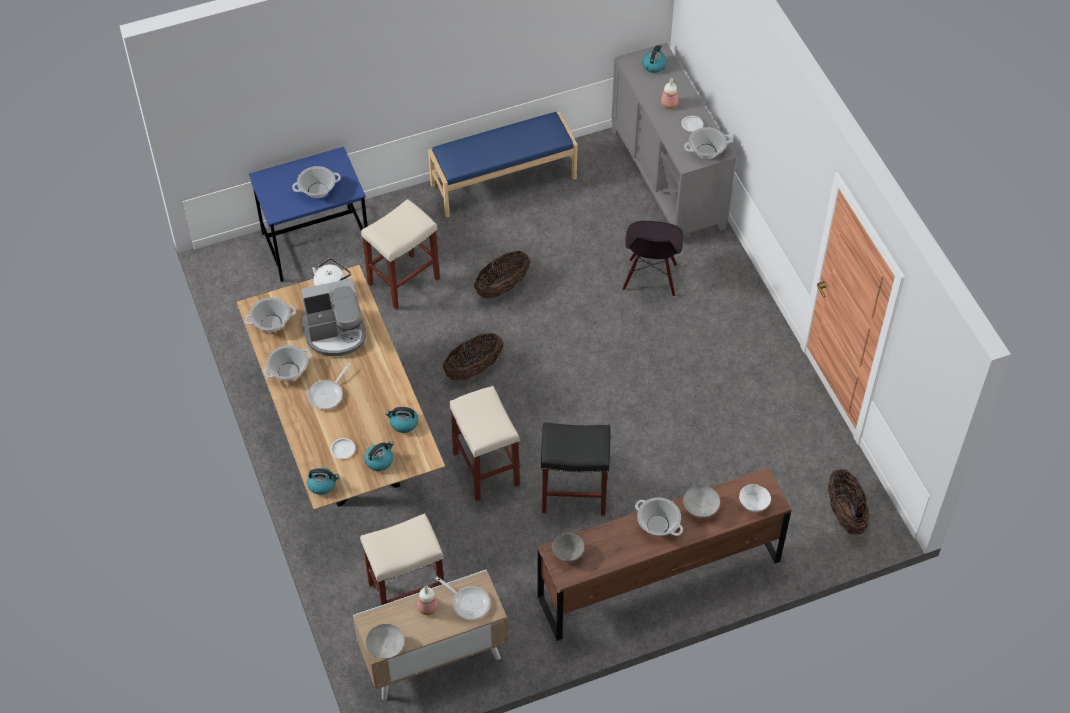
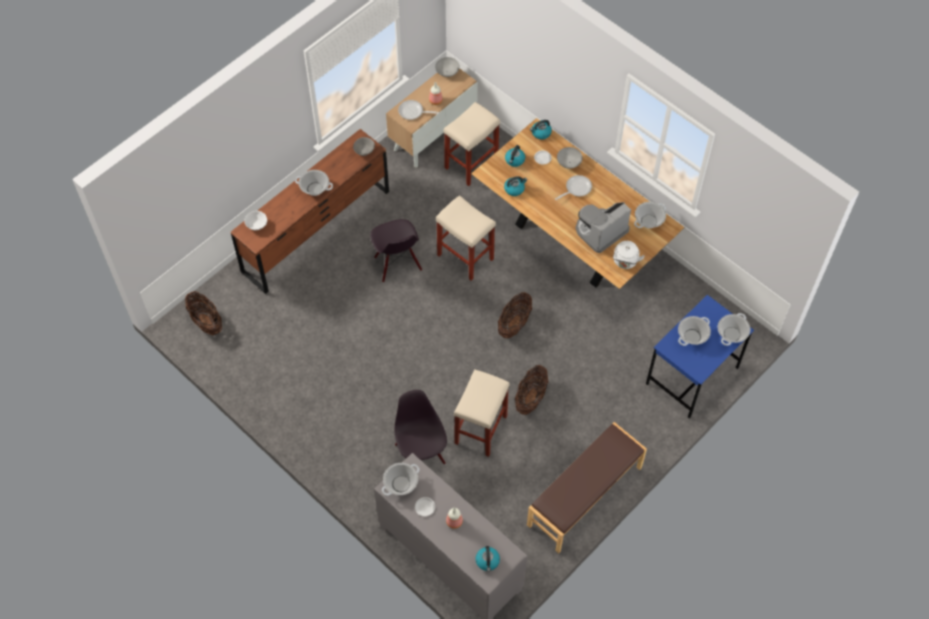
camera: 155 degrees right, 5 degrees up
cooking pot [263,345,312,381] -> cooking pot moved to [718,313,750,346]
frying pan [308,363,351,410] -> frying pan turned 45 degrees clockwise [555,175,592,200]
beige stool [361,199,440,310] -> beige stool moved to [454,369,510,457]
blue bench [428,112,578,218] -> brown bench [527,422,647,553]
black stool [541,422,610,516] -> black chair [370,219,422,283]
grey bowl [683,485,720,518] -> grey bowl moved to [557,147,583,169]

